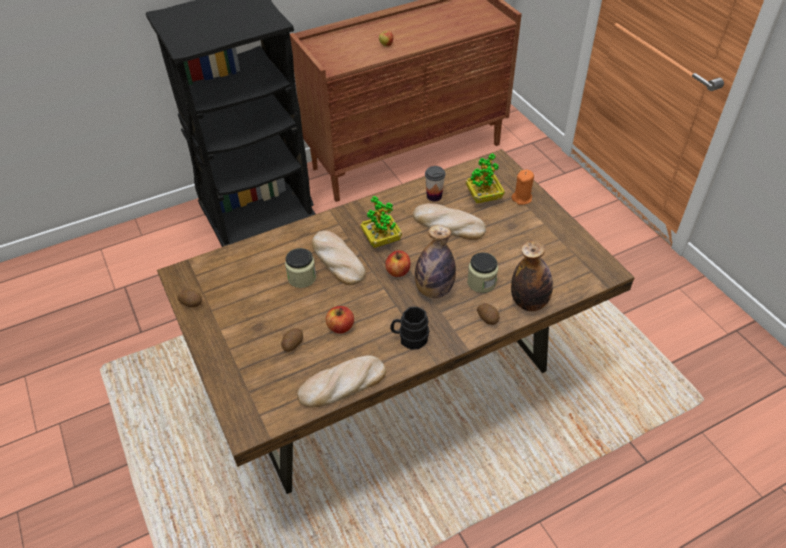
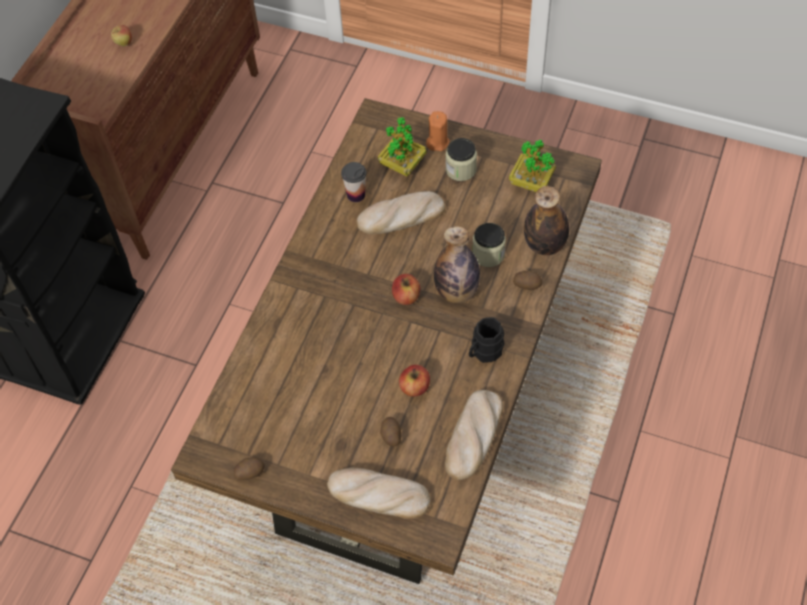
camera: 40 degrees left, 10 degrees up
jar [285,248,316,288] -> jar moved to [446,138,477,181]
bread [312,230,366,285] -> bread moved to [327,467,430,519]
potted plant [361,196,402,248] -> potted plant moved to [509,140,556,192]

